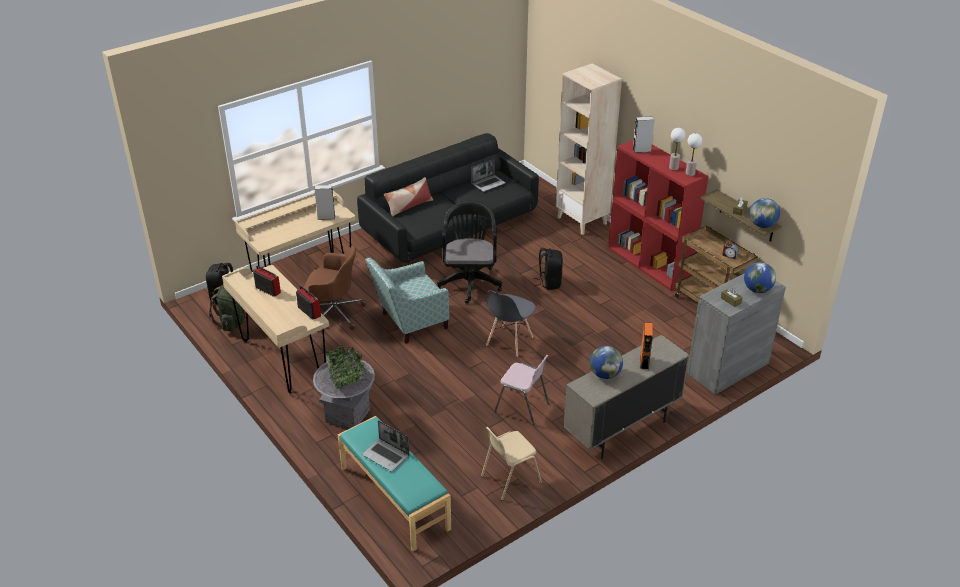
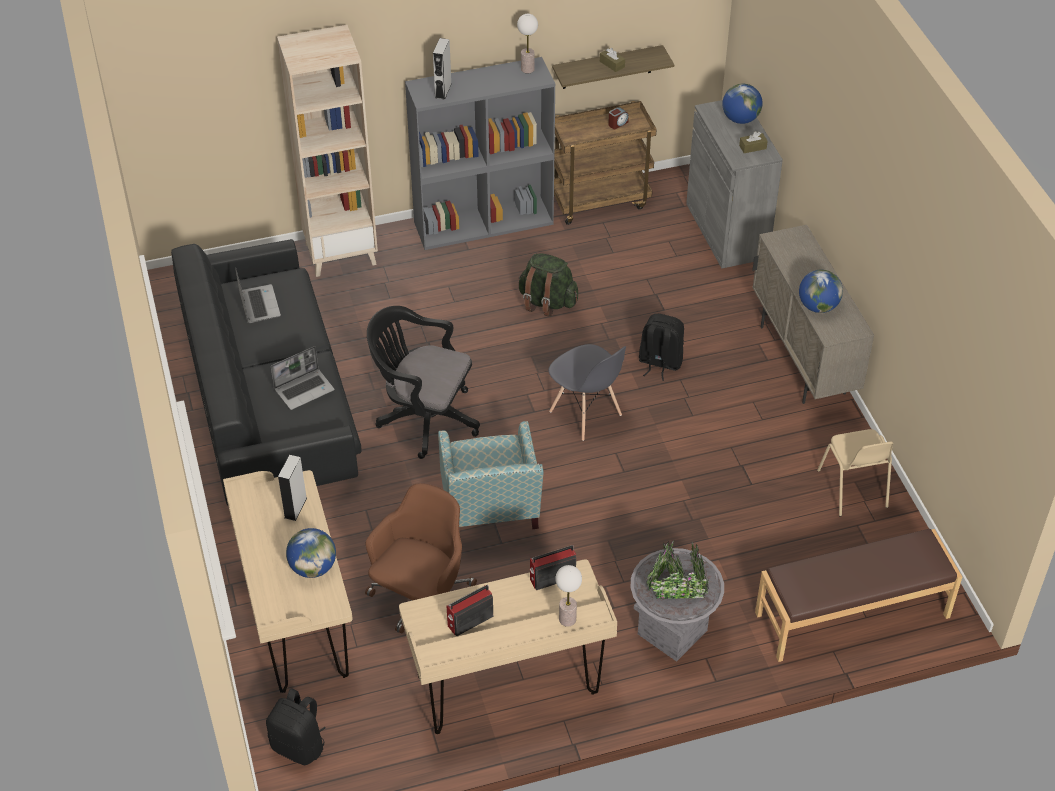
camera: 70 degrees left, 10 degrees up
green backpack [209,285,246,331] -> green backpack moved to [518,253,578,317]
turquoise bench [338,416,451,551] -> brown bench [755,529,962,662]
laptop [362,420,409,472] -> laptop moved to [271,346,335,410]
pillow [384,177,433,216] -> none
pink chair [494,355,549,425] -> none
black backpack [533,248,563,290] -> black backpack moved to [639,314,684,381]
red bookcase [608,140,708,291] -> grey bookcase [405,57,555,250]
orange speaker [640,322,653,370] -> none
table lamp [669,128,685,170] -> table lamp moved to [555,565,582,627]
globe [749,198,780,228] -> globe moved to [286,528,336,578]

